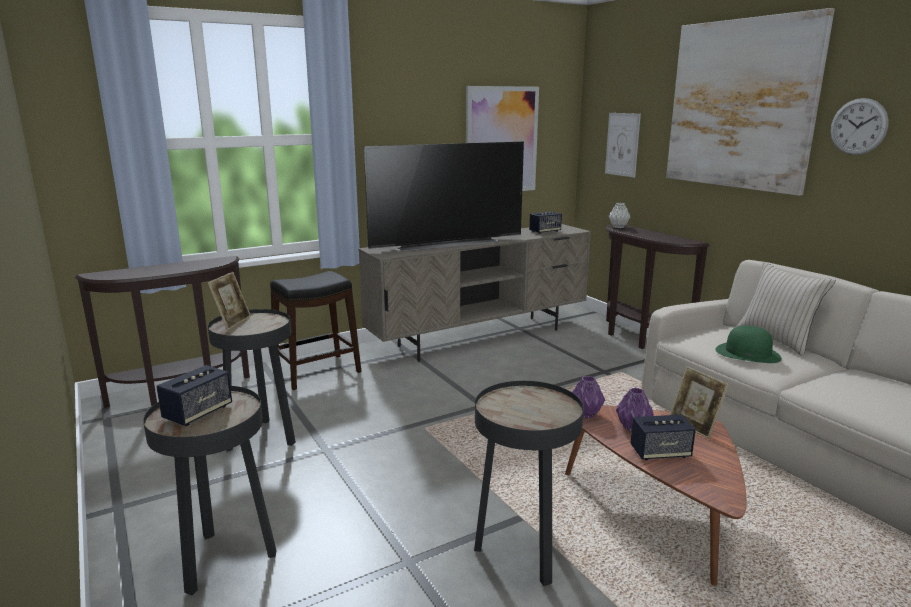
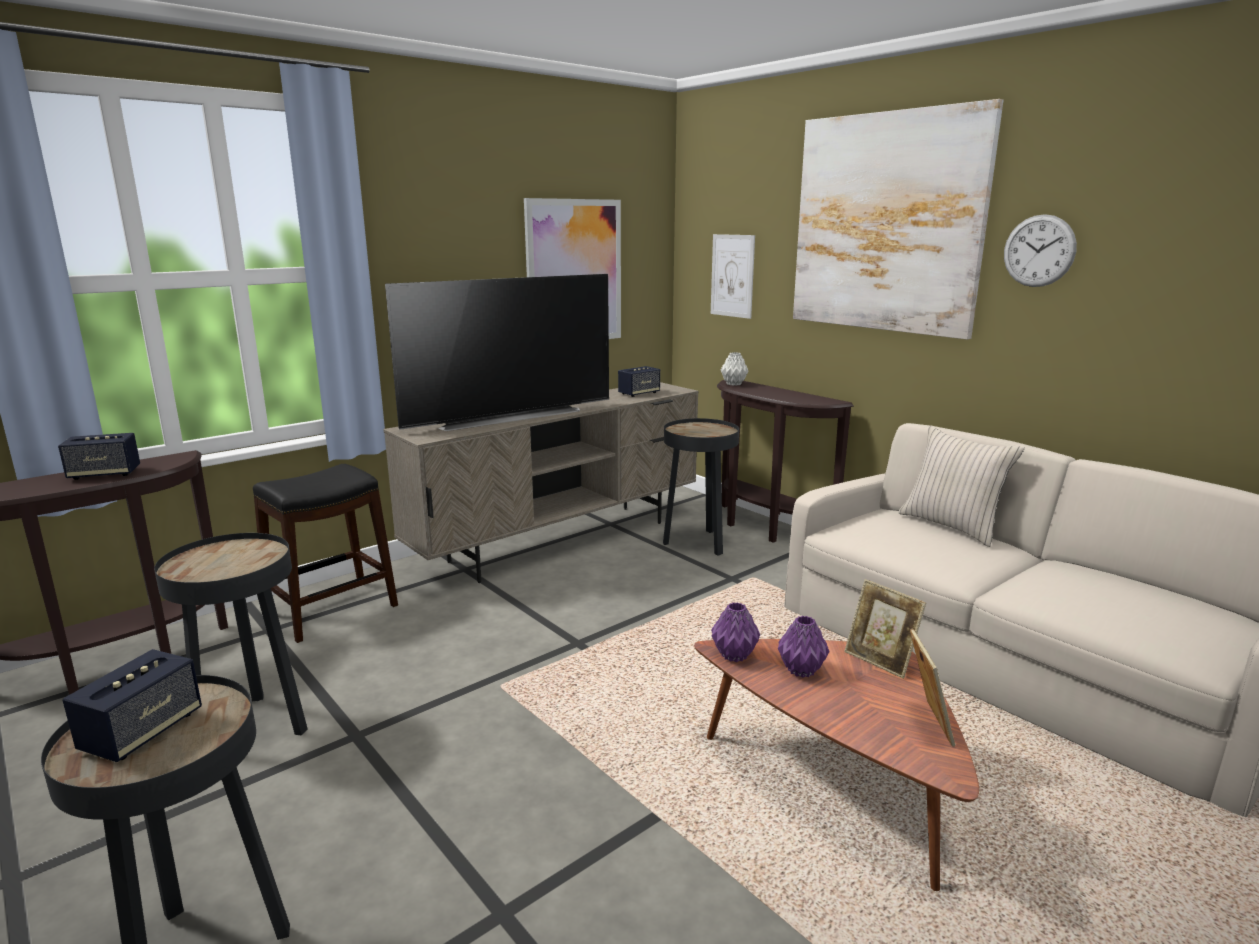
camera: 10 degrees left, 0 degrees up
picture frame [208,272,251,330] -> picture frame moved to [910,629,956,747]
black side table [474,381,584,586] -> black side table moved to [663,418,739,556]
speaker [630,415,696,460] -> speaker moved to [58,433,140,480]
green hat [716,326,782,363] -> none

